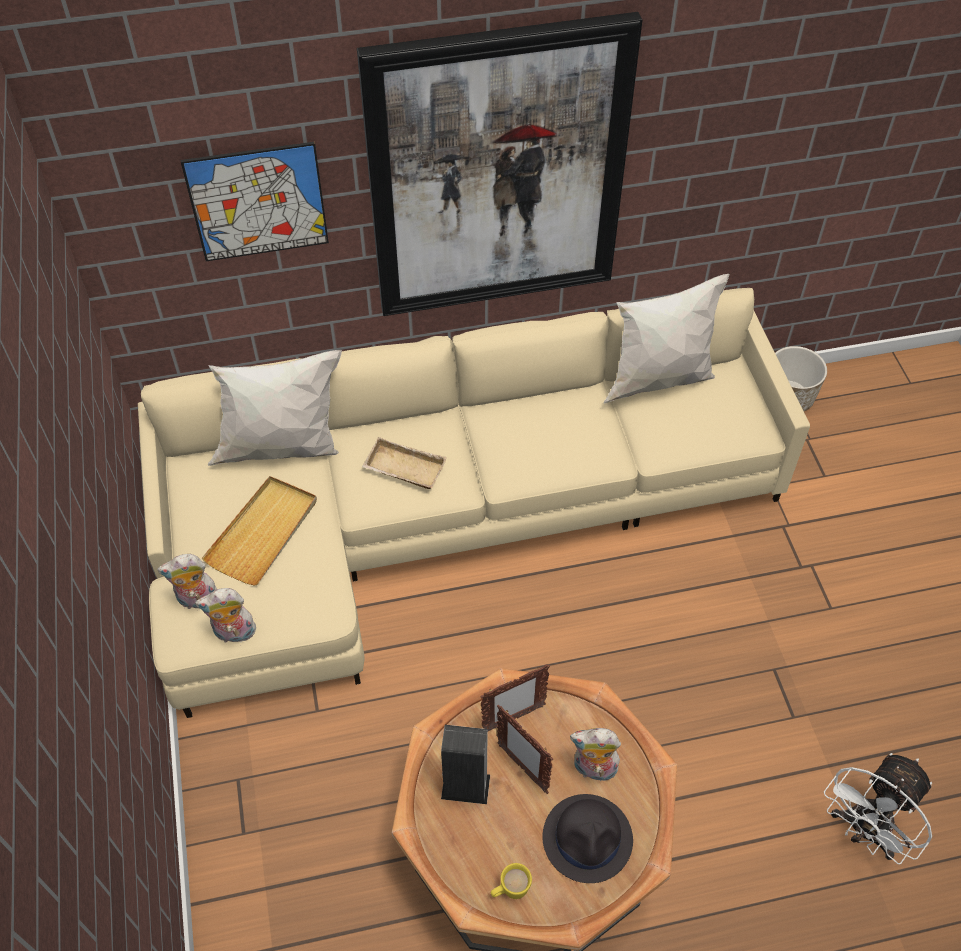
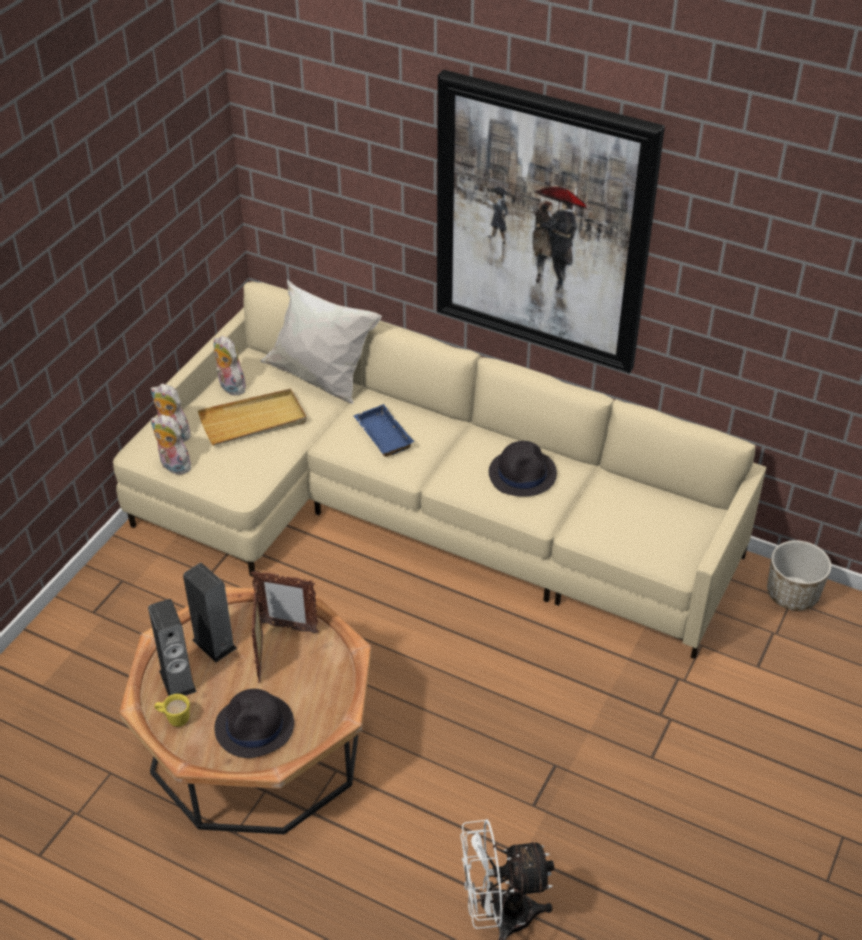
camera: 40 degrees right, 10 degrees down
picture [180,142,329,261] -> none
beige tray [362,437,447,489] -> blue tray [353,404,414,457]
plush toy [570,728,621,781] -> plush toy moved to [214,336,246,396]
white pillow [603,274,729,404] -> none
none -> speaker [148,599,197,696]
none -> black hat [489,441,557,497]

